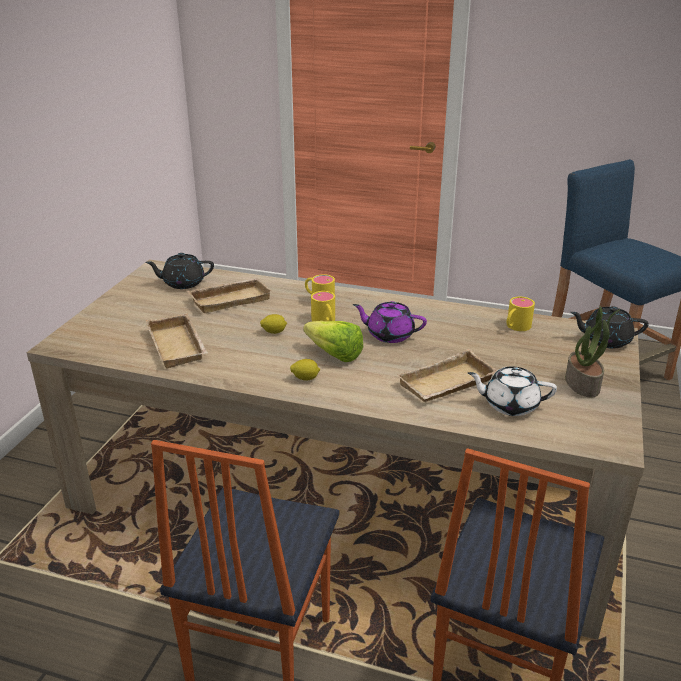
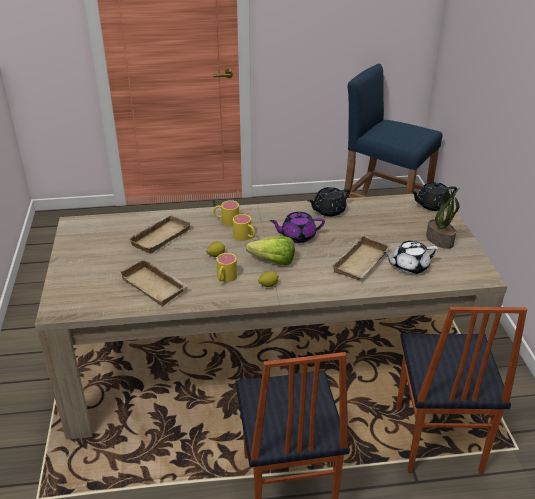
camera: 25 degrees left, 5 degrees up
black teapot [145,253,214,289] -> black teapot moved to [308,187,350,216]
yellow mug [507,297,535,331] -> yellow mug moved to [216,253,237,282]

